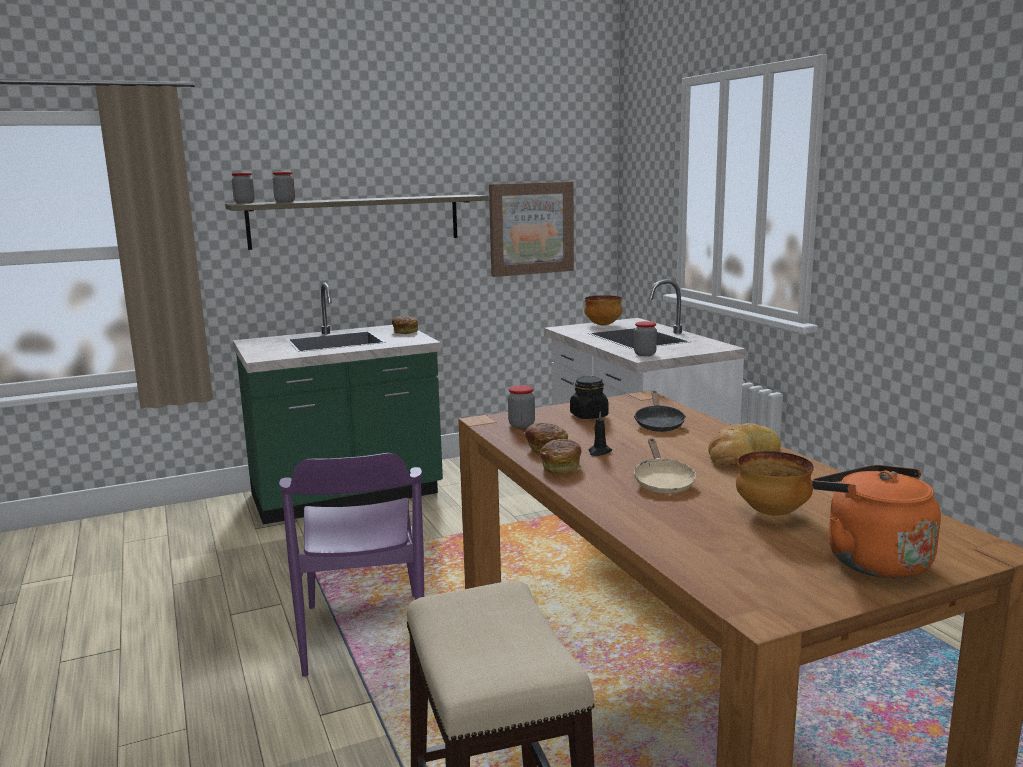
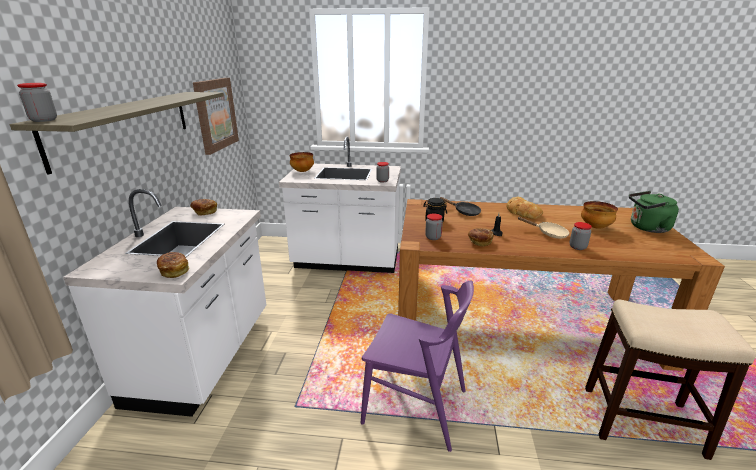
camera: 60 degrees left, 10 degrees up
green counter [233,283,443,525] -> white counter [63,189,266,417]
jar [273,172,295,202] -> jar moved to [570,222,592,250]
bread [540,439,582,473] -> bread moved to [157,252,190,278]
orange kettle [812,465,941,579] -> green kettle [629,191,679,233]

